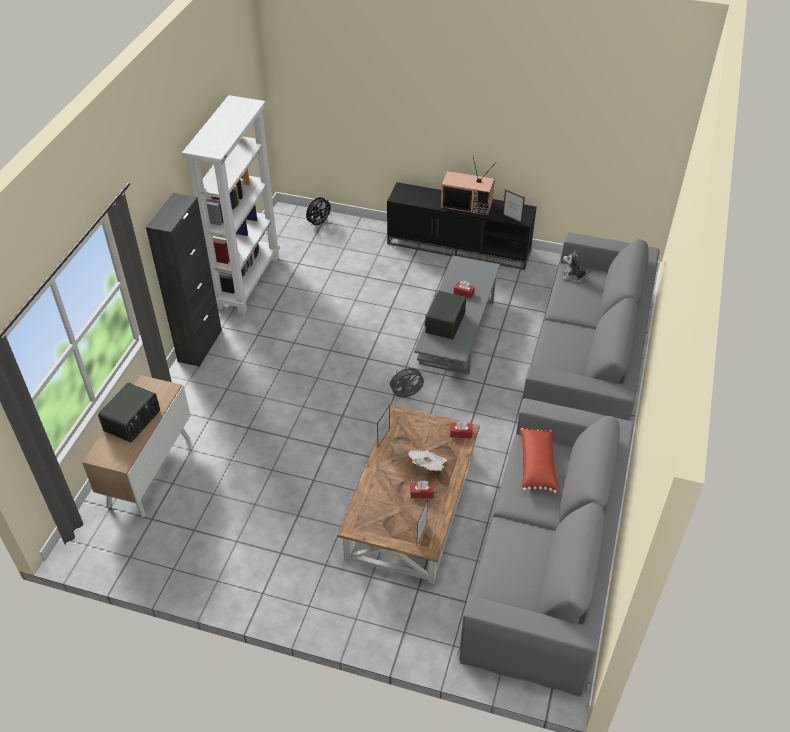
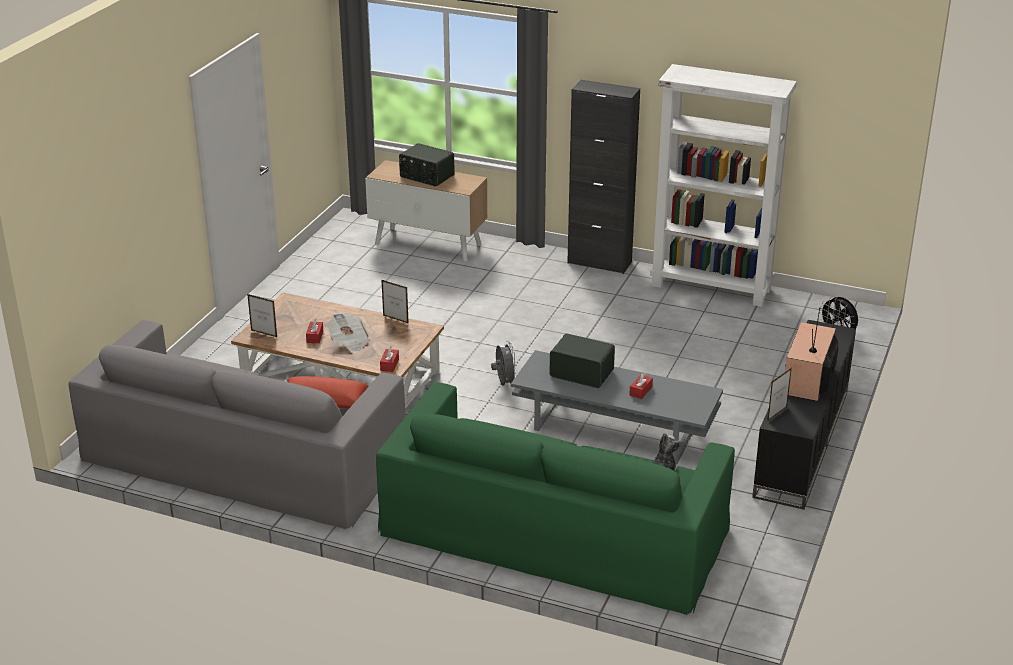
camera: 95 degrees right, 15 degrees down
grey sofa [522,232,659,421] -> green sofa [376,382,735,615]

